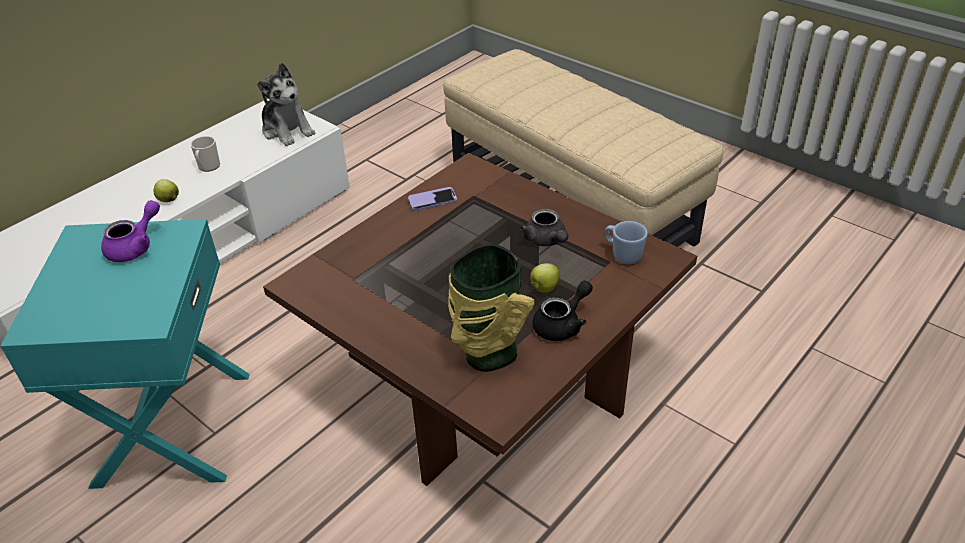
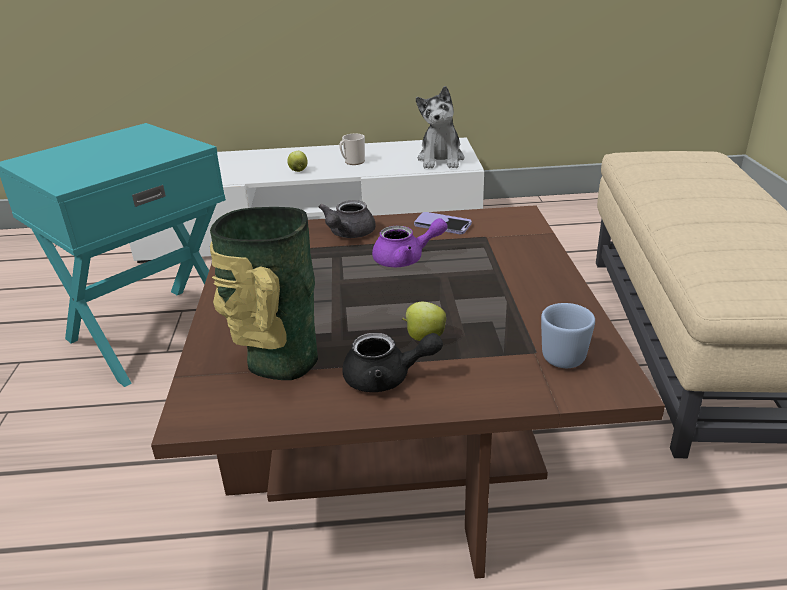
camera: 45 degrees right, 10 degrees down
purple teapot [101,200,160,262] -> purple teapot moved to [372,218,447,267]
grey teapot [520,209,568,246] -> grey teapot moved to [319,200,376,238]

